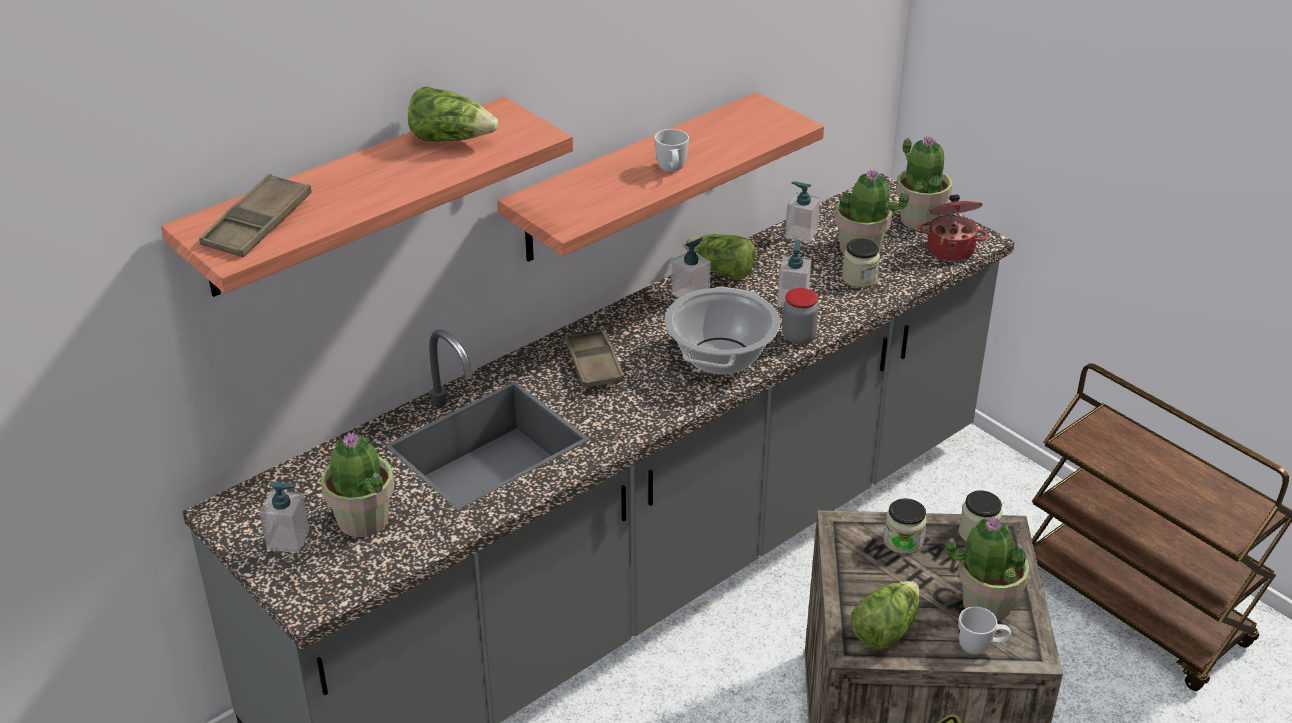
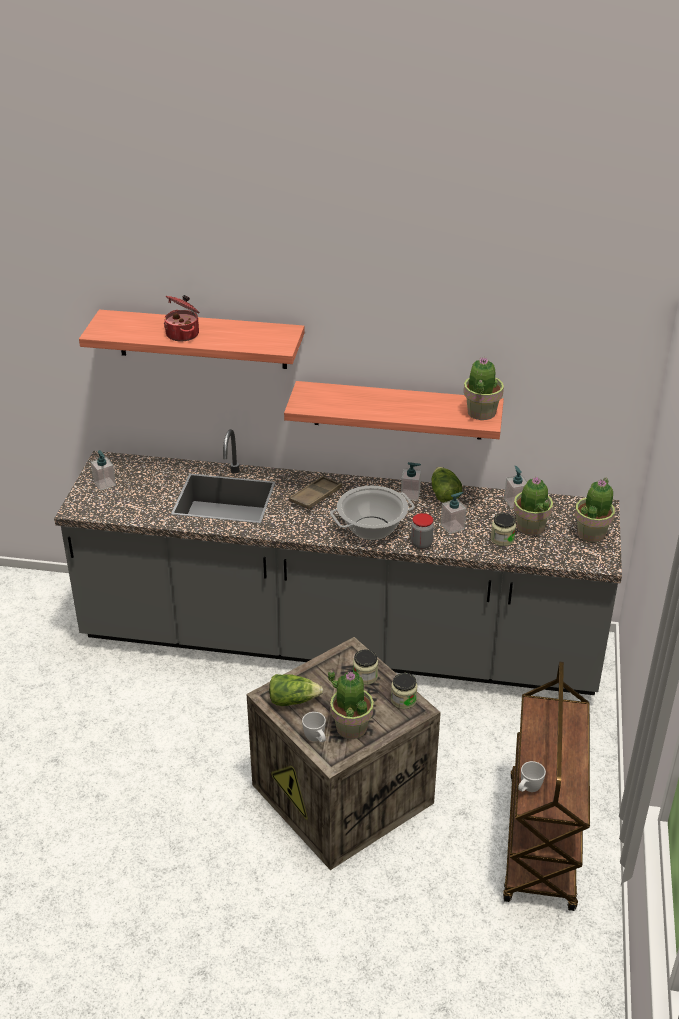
camera: 50 degrees right, 0 degrees up
brown tray [199,174,312,257] -> none
potted plant [321,432,394,537] -> potted plant moved to [464,356,504,420]
lettuce [408,87,498,142] -> none
white mug [654,129,689,172] -> white mug moved to [518,761,546,792]
cooking pot [919,195,988,261] -> cooking pot moved to [164,295,200,341]

